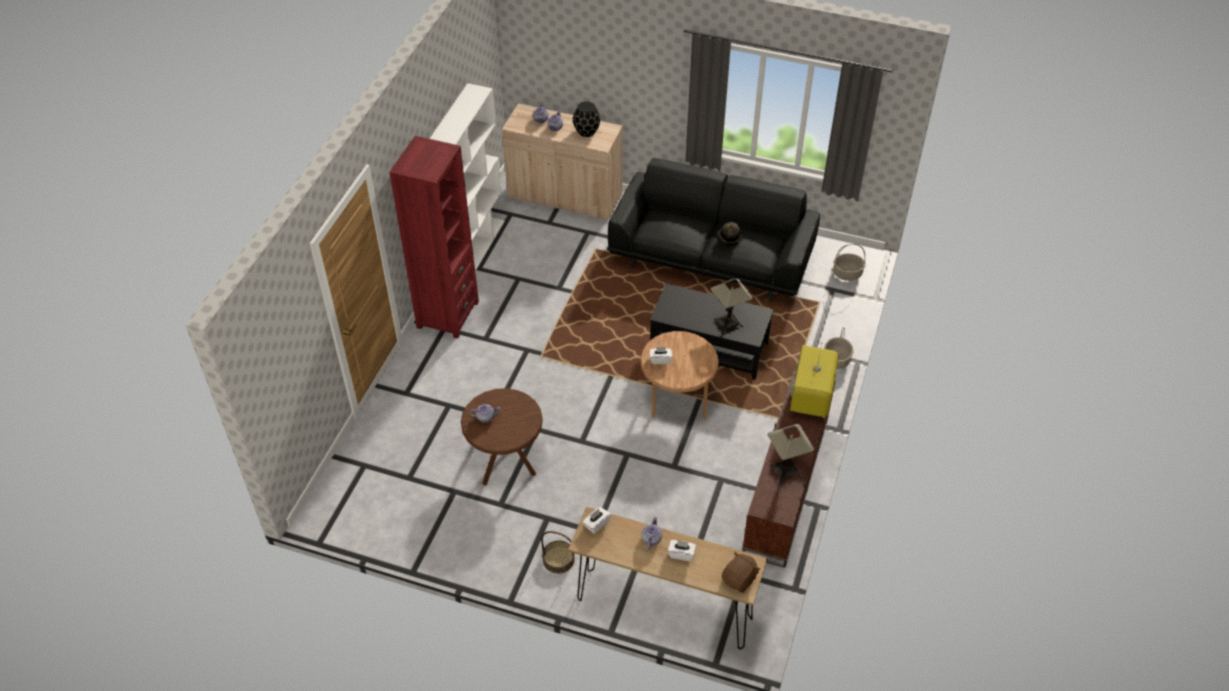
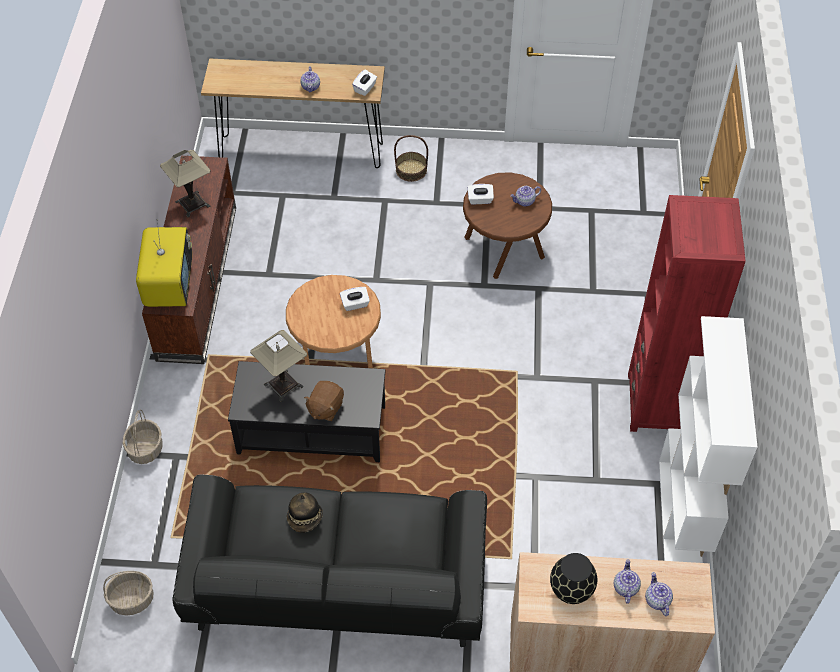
camera: 165 degrees right, 5 degrees up
white tissue box [668,540,696,561] -> white tissue box moved to [467,184,494,204]
brown plush toy [722,552,760,593] -> brown plush toy moved to [304,381,344,421]

